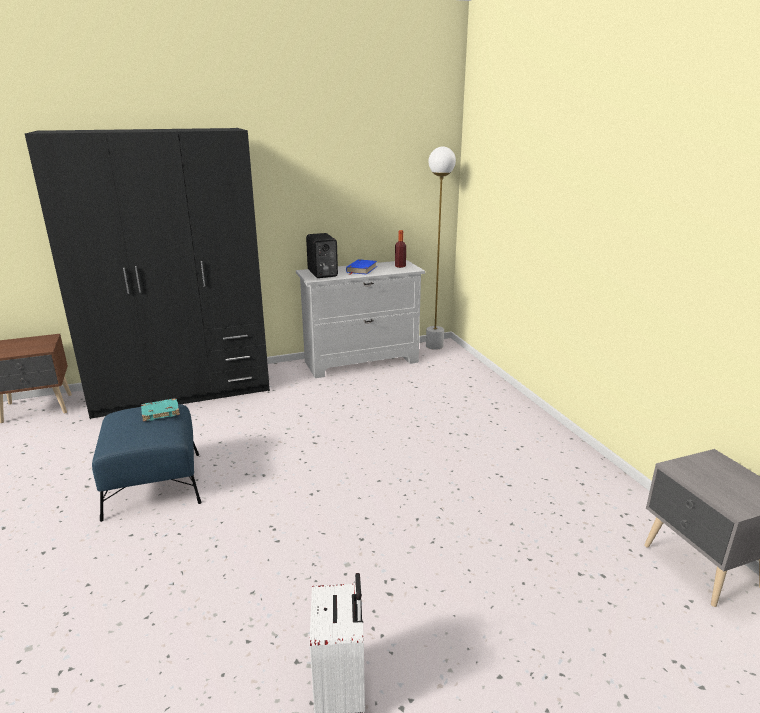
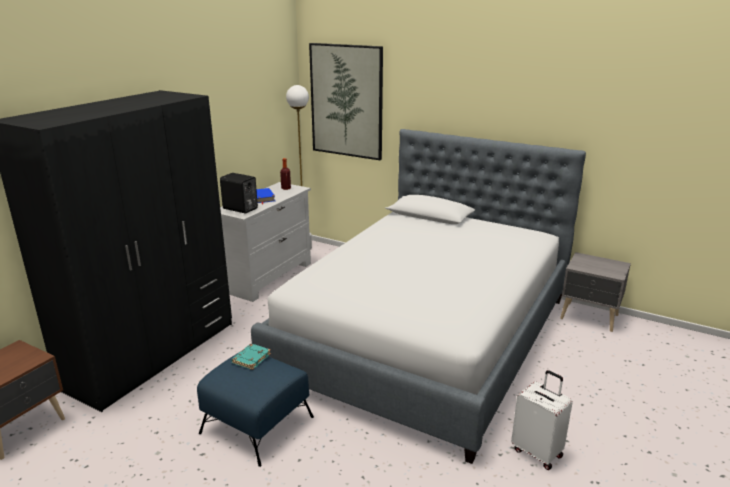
camera: 40 degrees left, 0 degrees up
none -> bed [251,129,586,464]
none -> picture [309,43,383,160]

